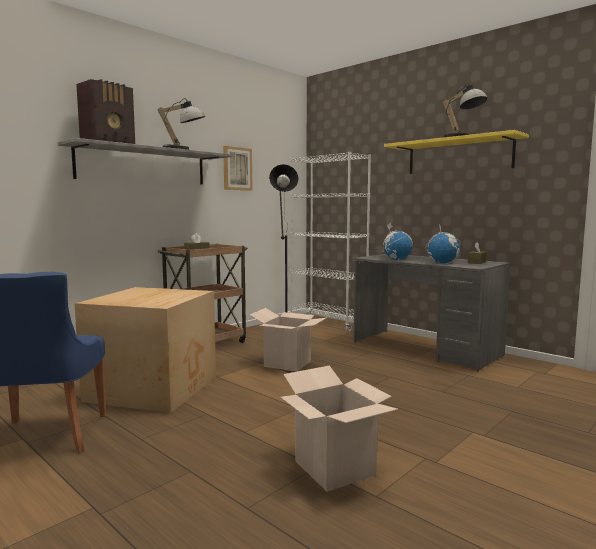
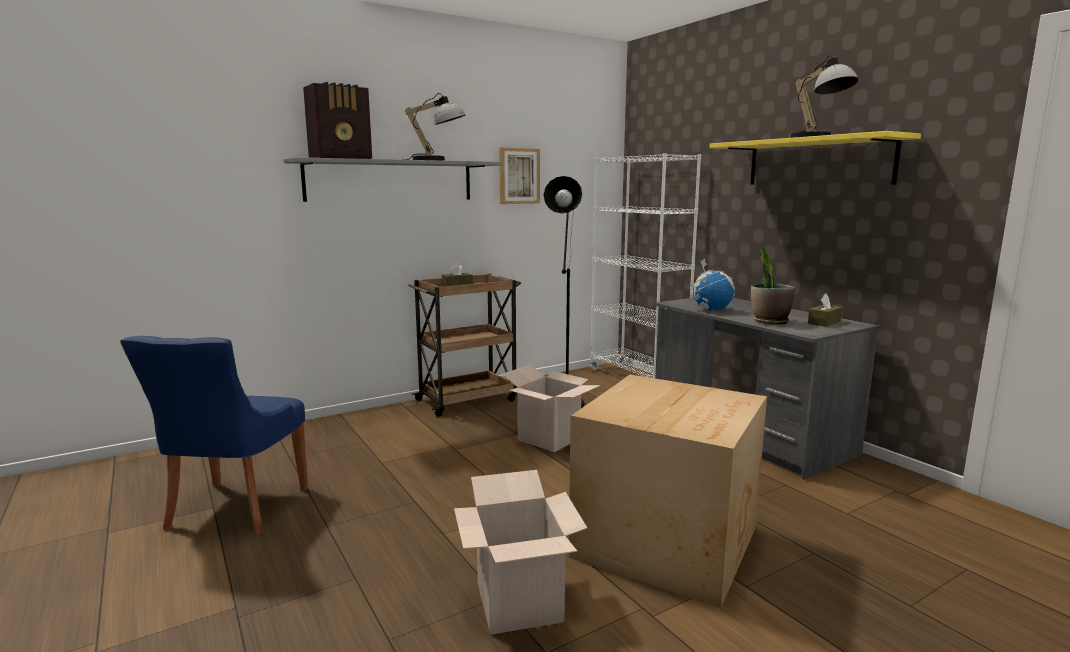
camera: 15 degrees right, 5 degrees up
cardboard box [75,287,216,413] -> cardboard box moved to [569,375,767,608]
globe [425,224,461,264] -> potted plant [751,247,795,325]

